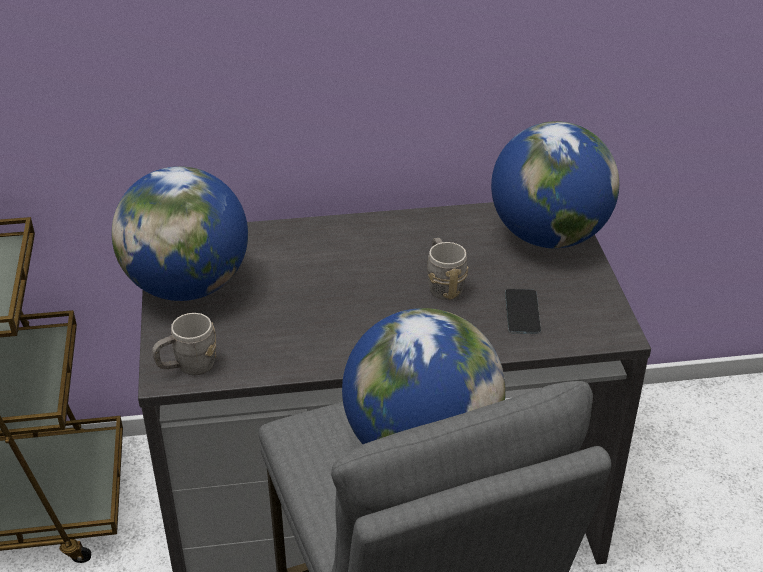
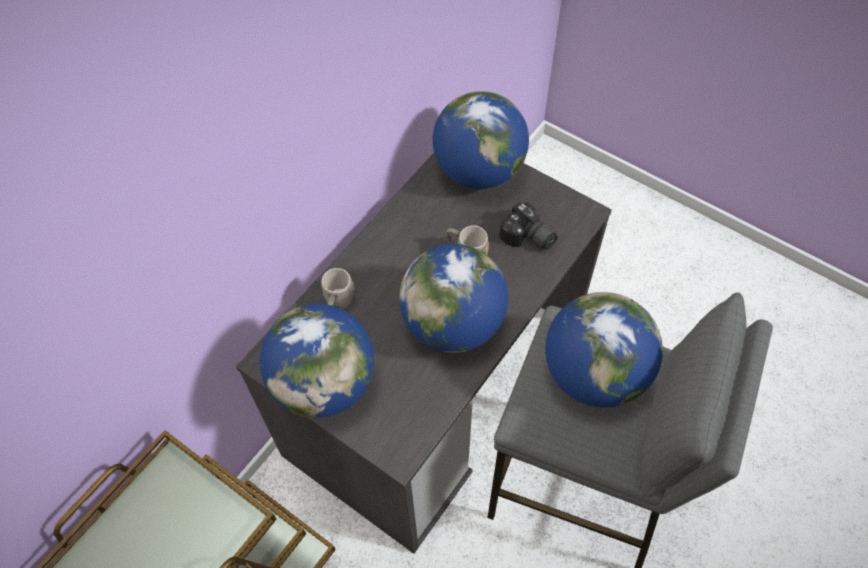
camera: 45 degrees left, 20 degrees up
grey mug [152,313,216,375] -> grey mug moved to [321,268,354,309]
phone [505,289,541,334] -> camera [499,202,558,250]
none -> globe [399,244,508,353]

